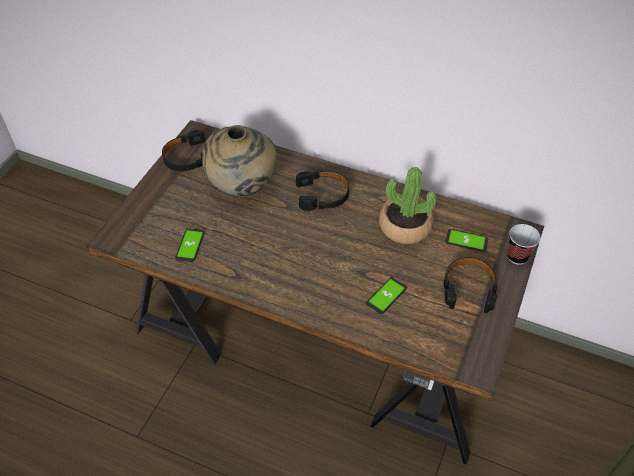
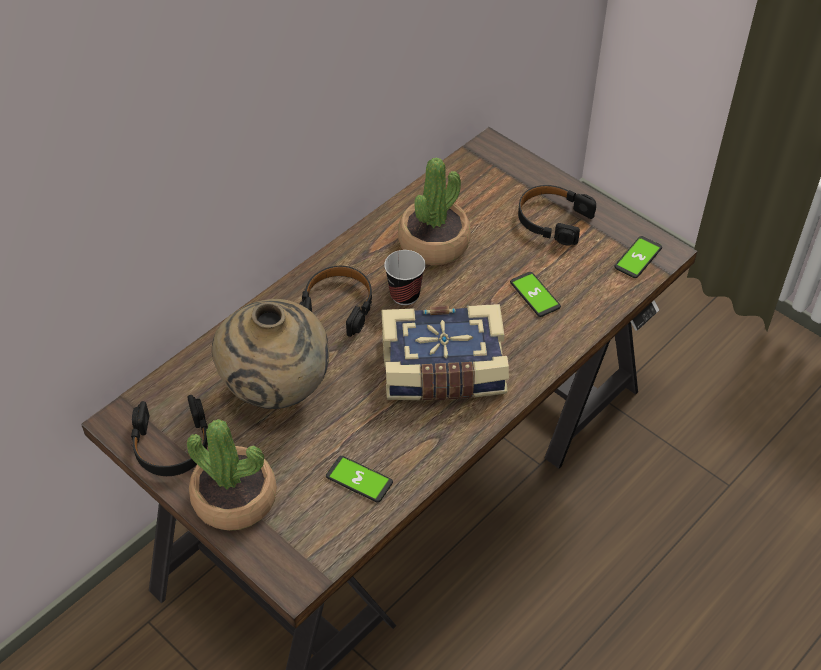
camera: 70 degrees left, 0 degrees up
phone [446,229,488,252] -> phone moved to [614,236,662,278]
cup [507,224,541,265] -> cup moved to [384,250,425,305]
none -> potted plant [187,419,277,531]
none -> book [381,304,509,400]

